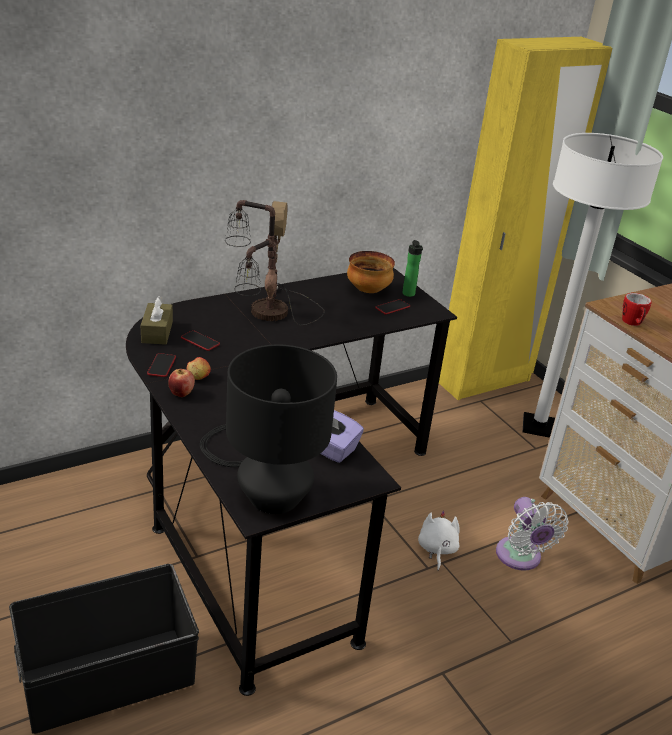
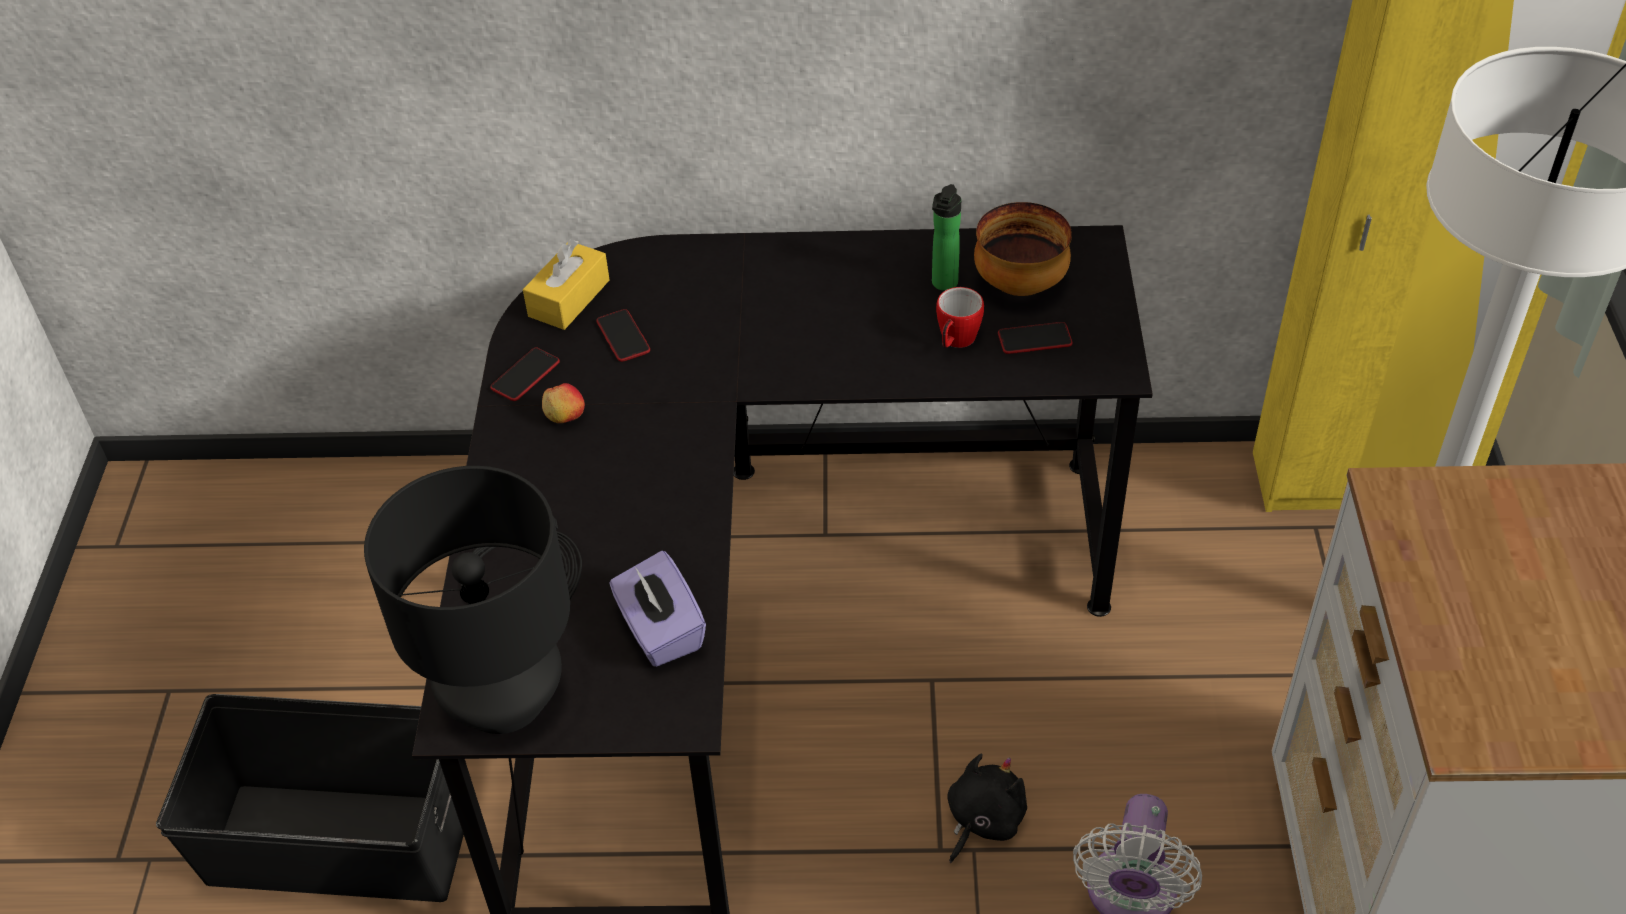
camera: 35 degrees right, 15 degrees up
brown tissue box [141,296,173,345] -> yellow tissue box [523,239,610,330]
apple [168,369,195,397] -> none
table lamp [225,200,325,326] -> none
bottle [402,240,423,297] -> bottle moved to [932,184,962,291]
white plush toy [418,511,460,571] -> black plush toy [947,754,1027,863]
mug [622,293,652,326] -> mug moved to [936,287,984,348]

